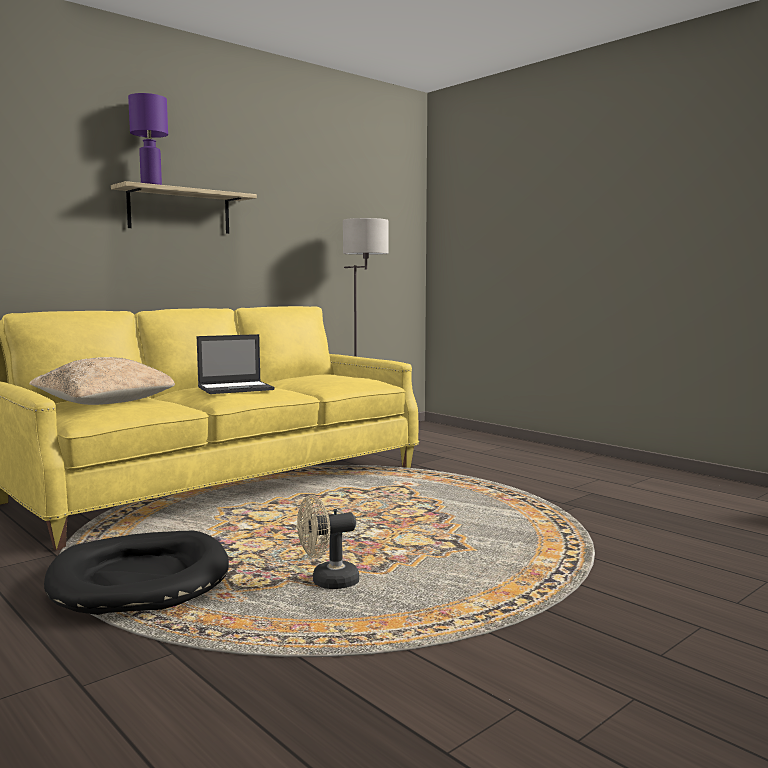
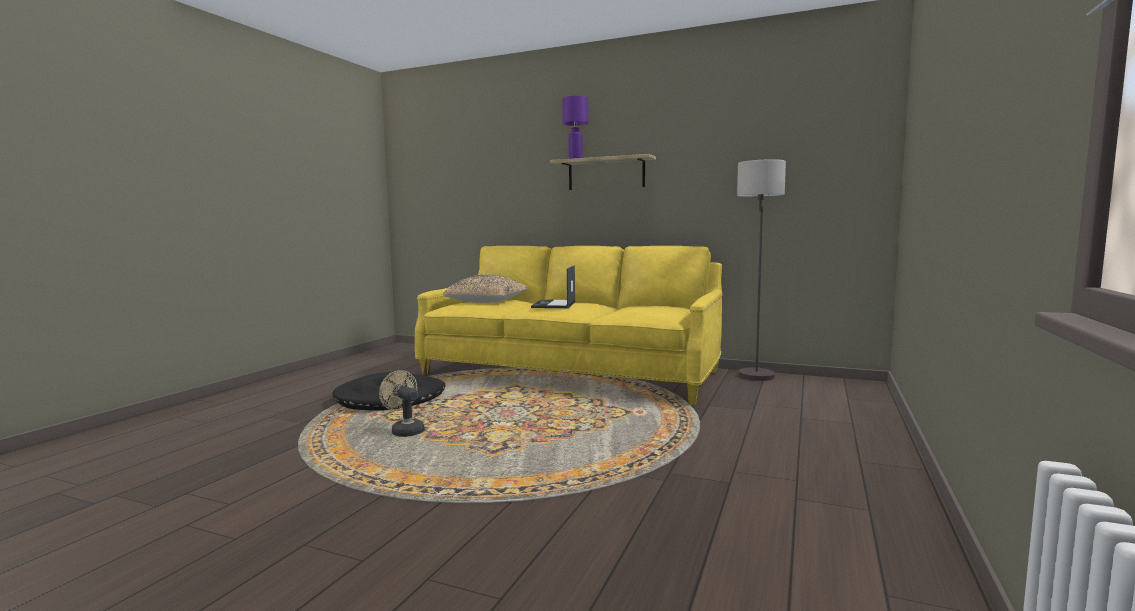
camera: 65 degrees right, 0 degrees up
laptop [197,334,274,394] -> laptop turned 60 degrees clockwise [531,266,576,308]

